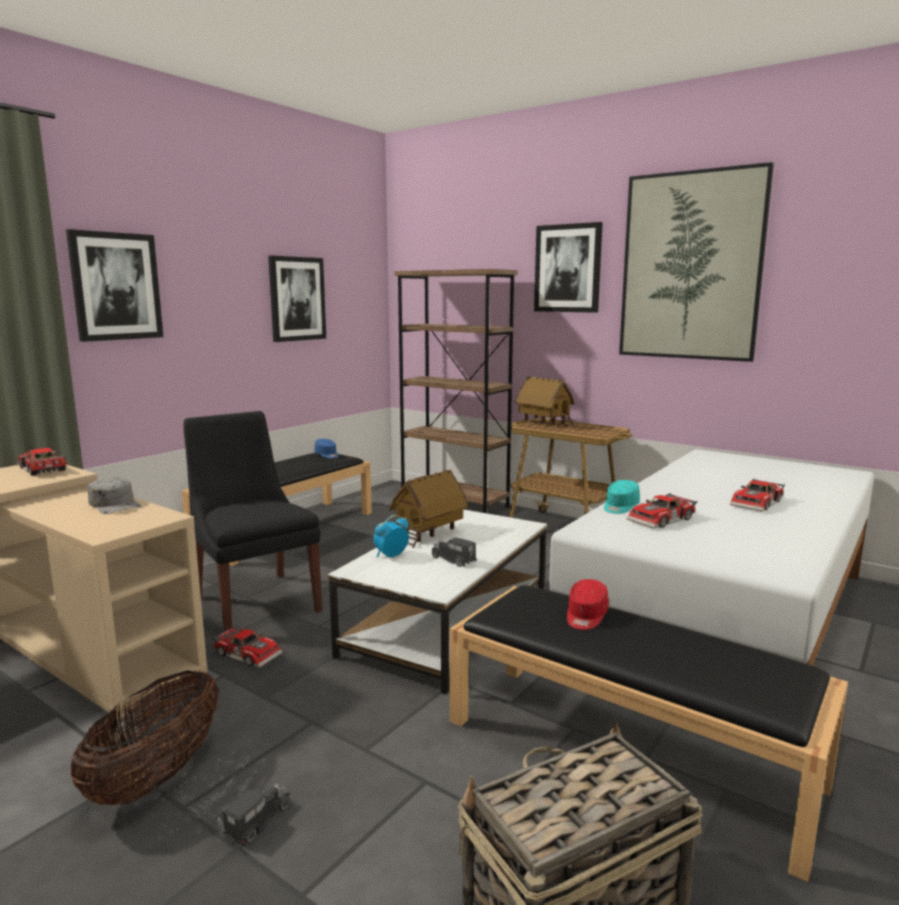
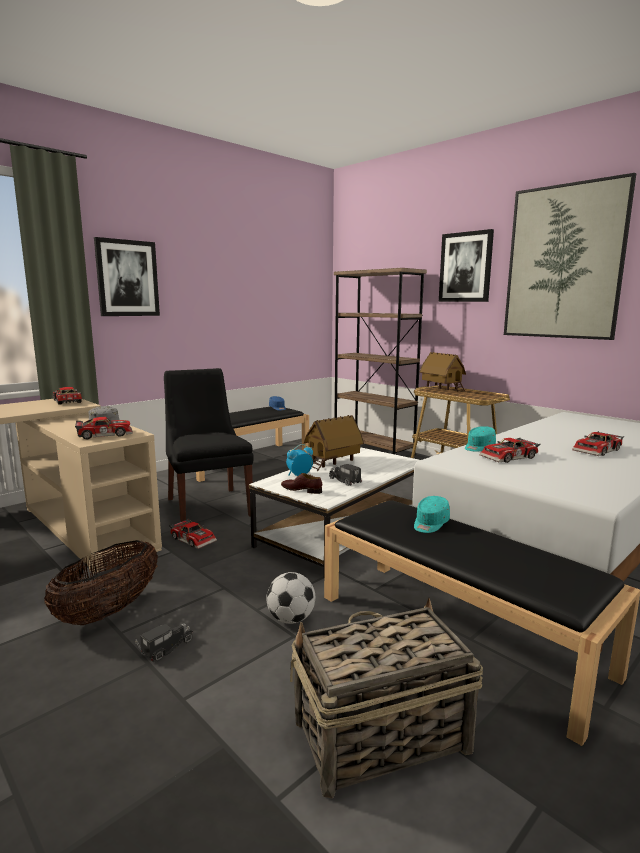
camera: 10 degrees right, 0 degrees up
picture [268,256,326,342] -> none
red cap [567,579,609,630] -> turquoise cap [414,496,450,533]
none -> toy car [75,417,133,439]
none -> football [266,572,315,624]
none -> brown shoe [281,473,322,494]

